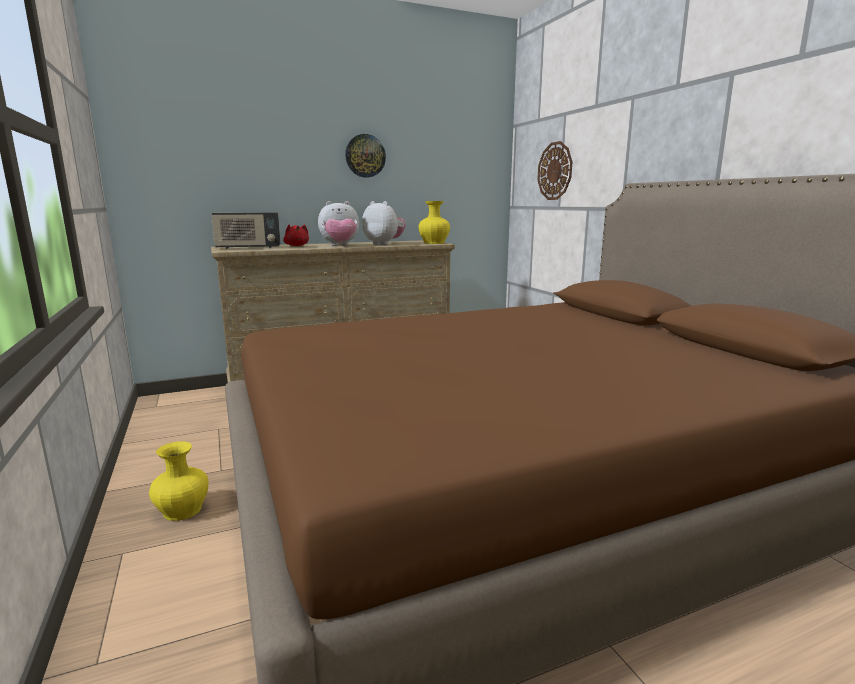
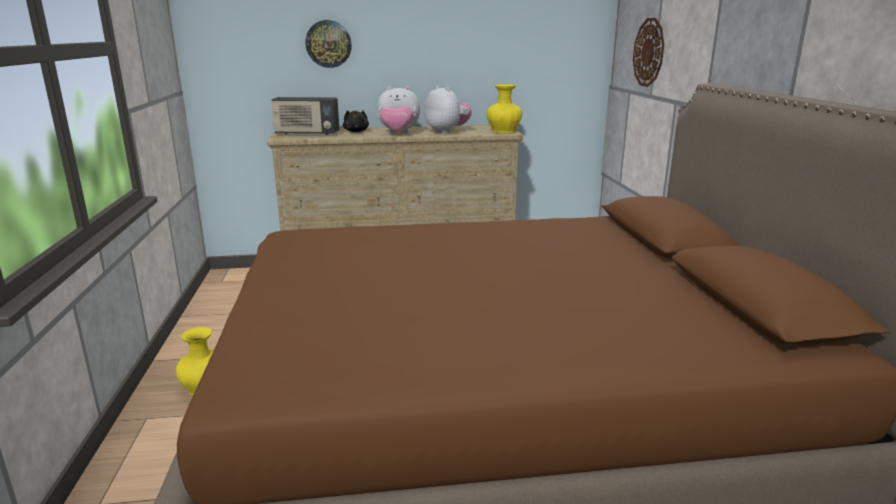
camera: 15 degrees right, 5 degrees up
red plush toy [283,224,309,246] -> black plush toy [343,110,369,132]
wall clock [345,134,386,178] -> wall clock moved to [305,20,352,68]

